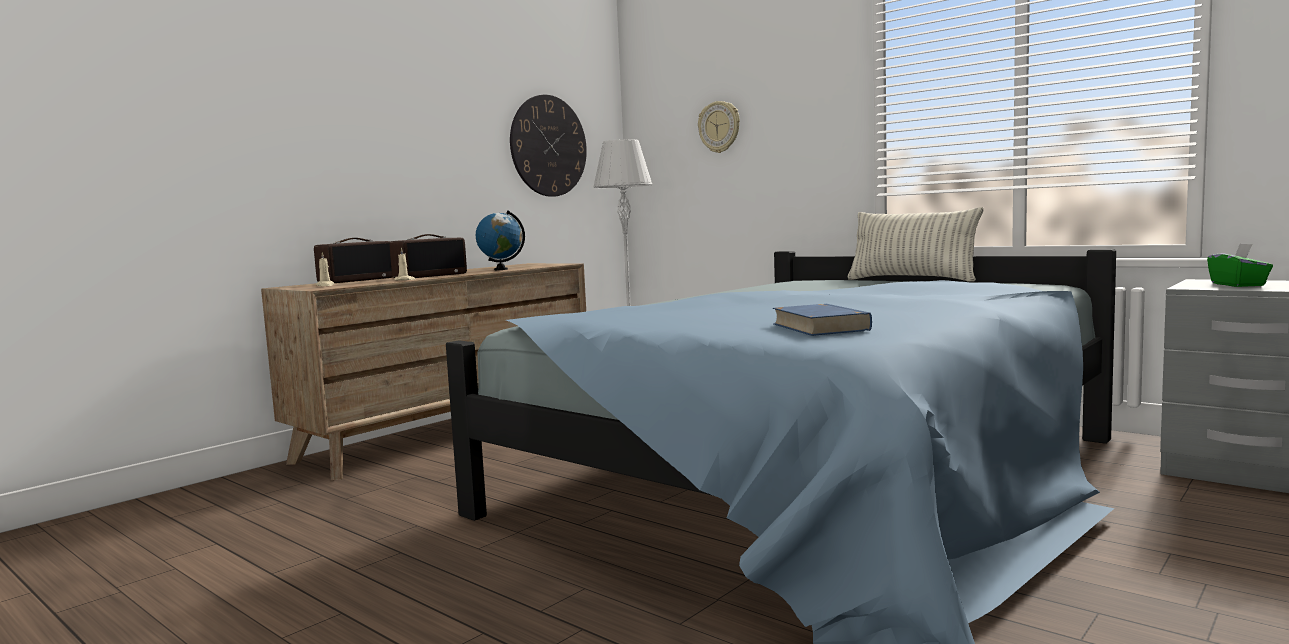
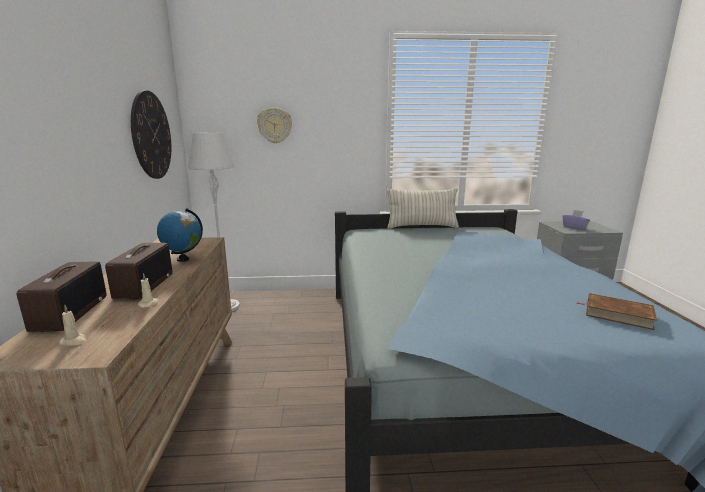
camera: 45 degrees left, 10 degrees up
blue book [773,304,872,336] -> brown book [577,293,657,330]
green tissue box [1207,243,1273,287] -> purple tissue box [562,210,590,230]

